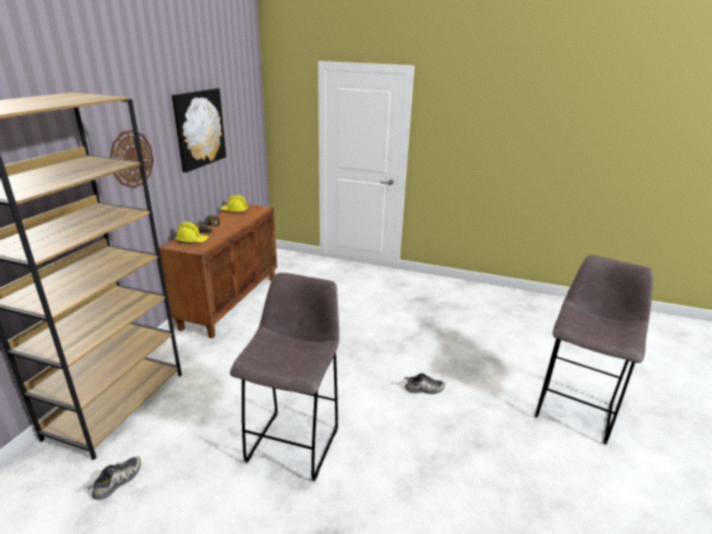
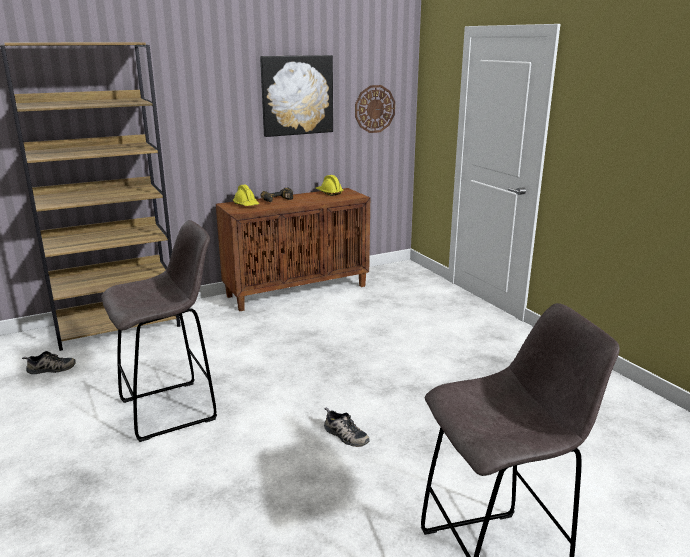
camera: 45 degrees right, 5 degrees down
wall clock [110,130,154,188] -> wall clock moved to [355,85,395,133]

